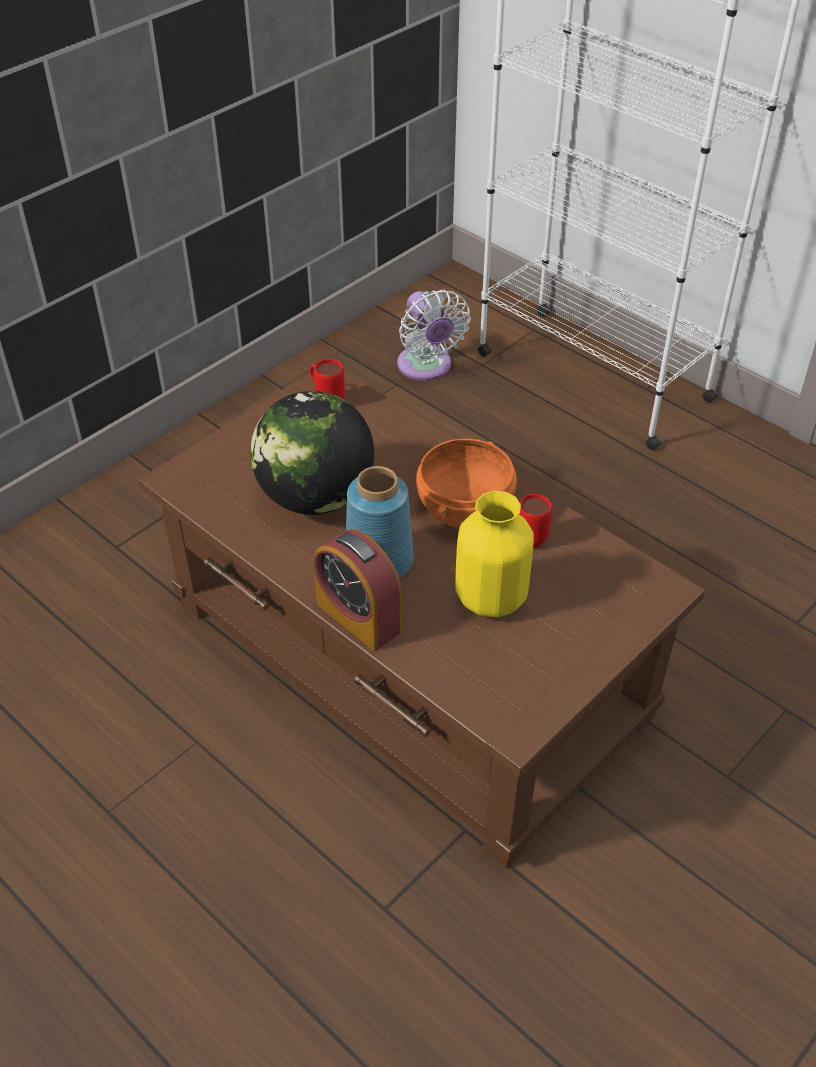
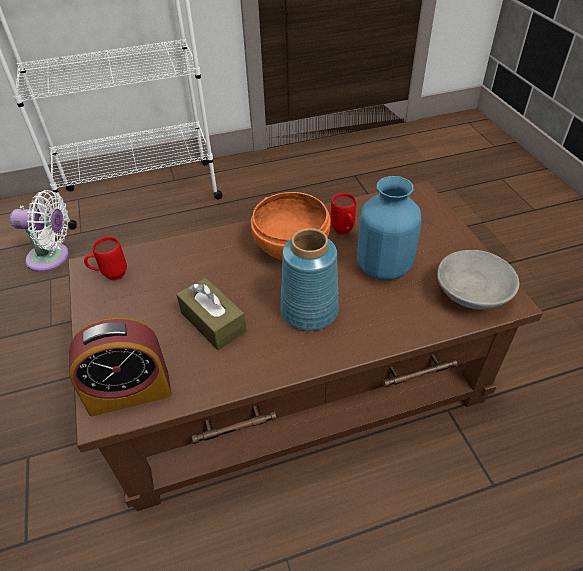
camera: 60 degrees left, 0 degrees up
globe [250,391,374,515] -> brown tissue box [176,278,247,350]
alarm clock [314,529,401,651] -> alarm clock moved to [69,318,171,416]
yellow vase [455,491,534,618] -> blue vase [357,176,421,280]
none -> grey bowl [437,250,519,310]

